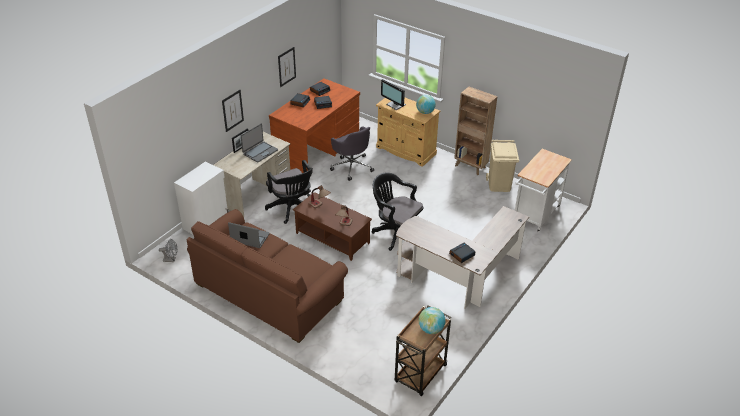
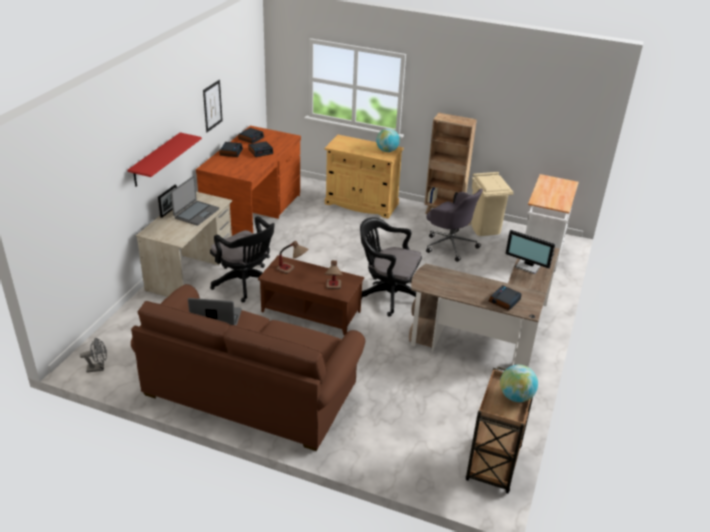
camera: 15 degrees left, 5 degrees down
white cabinet [174,161,228,234] -> none
picture [222,90,244,132] -> red shelf [128,132,202,187]
grey office chair [330,126,374,181] -> grey office chair moved to [426,188,483,262]
monitor [381,79,406,110] -> monitor moved to [506,230,555,274]

